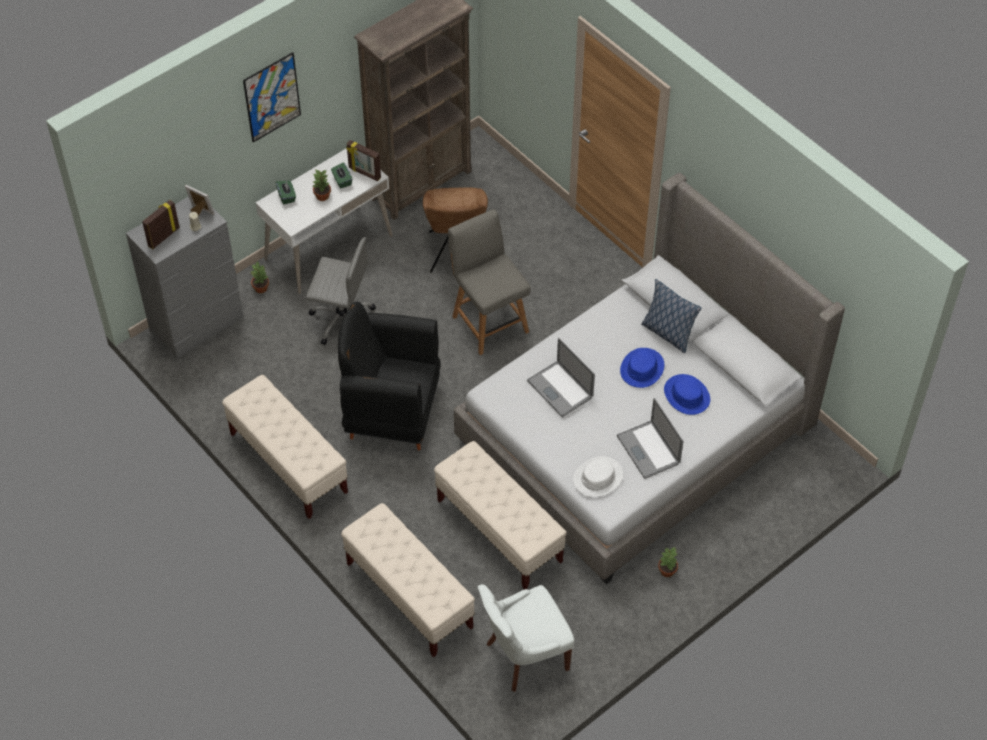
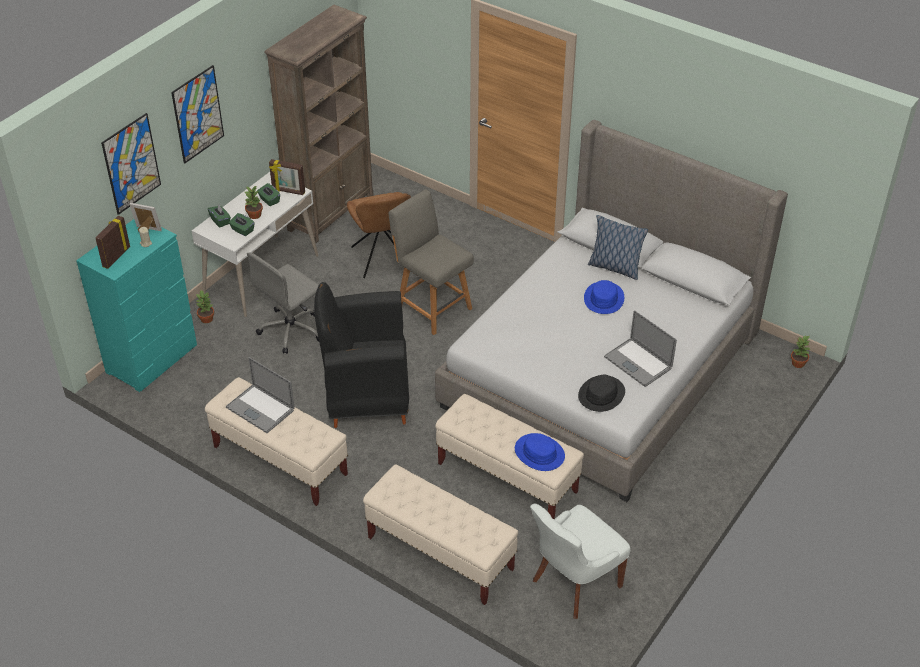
camera: 15 degrees left, 10 degrees down
grey dresser [126,196,244,358] -> turquoise dresser [76,219,197,392]
grey office chair [306,237,376,345] -> grey office chair turned 135 degrees clockwise [247,252,319,354]
laptop [527,338,595,417] -> laptop moved to [226,357,295,433]
white hat [573,456,623,497] -> black hat [578,375,625,412]
potted plant [658,548,678,577] -> potted plant moved to [791,336,810,368]
blue hat [664,374,710,415] -> blue hat moved to [515,433,565,471]
none -> picture [101,113,161,215]
none -> green tissue box [229,213,255,236]

